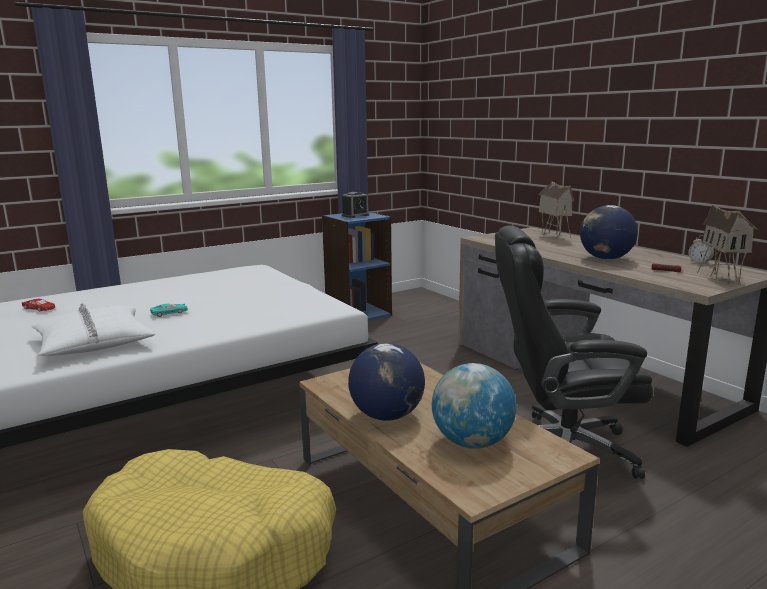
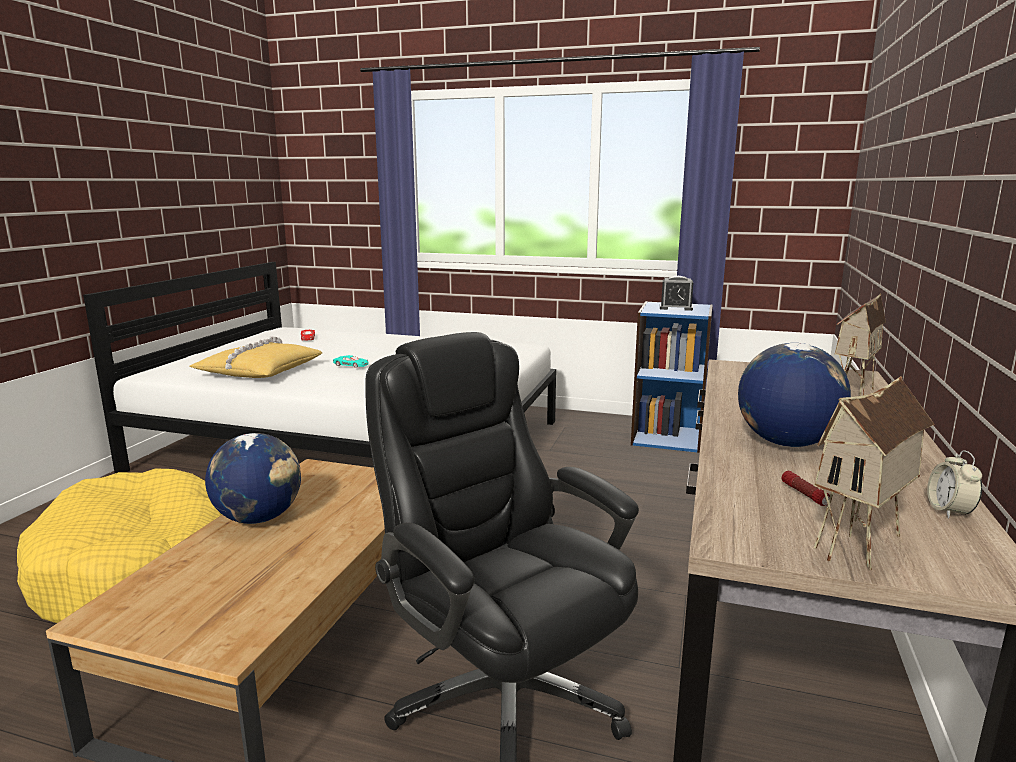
camera: 50 degrees right, 0 degrees up
white pillow [31,303,156,356] -> yellow pillow [190,336,322,378]
globe [432,363,517,449] -> none

